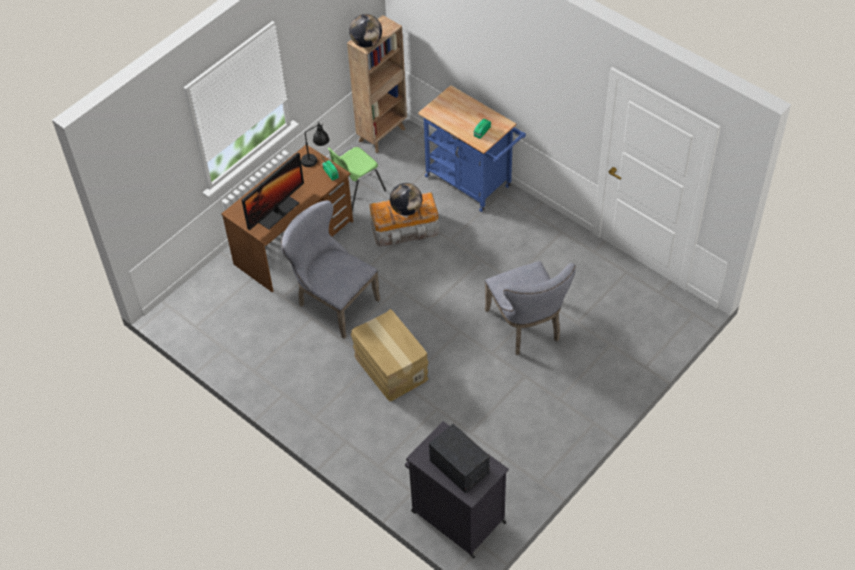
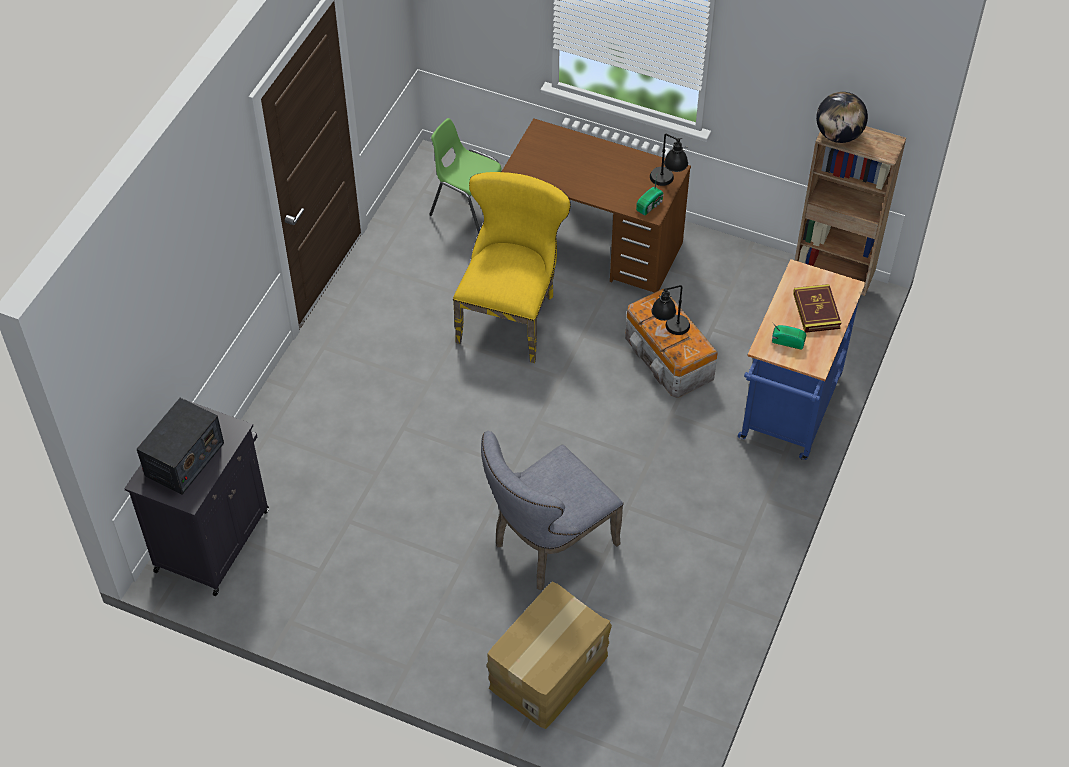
camera: 70 degrees right, 0 degrees up
monitor [242,152,304,230] -> none
grey chair [281,200,380,339] -> yellow chair [453,172,571,363]
green chair [328,147,386,211] -> green chair moved to [429,118,502,233]
cardboard box [351,309,428,401] -> cardboard box moved to [487,581,612,729]
globe [390,183,422,216] -> black table lamp [652,285,690,335]
none -> book [793,284,841,333]

